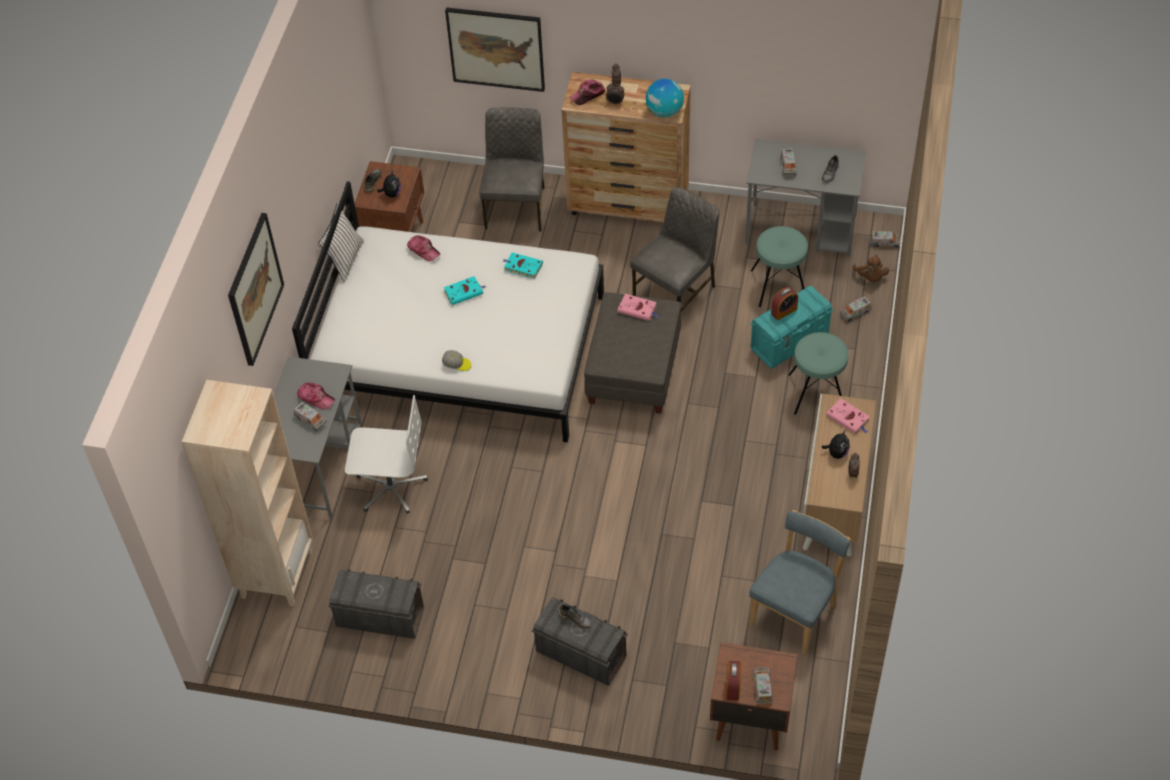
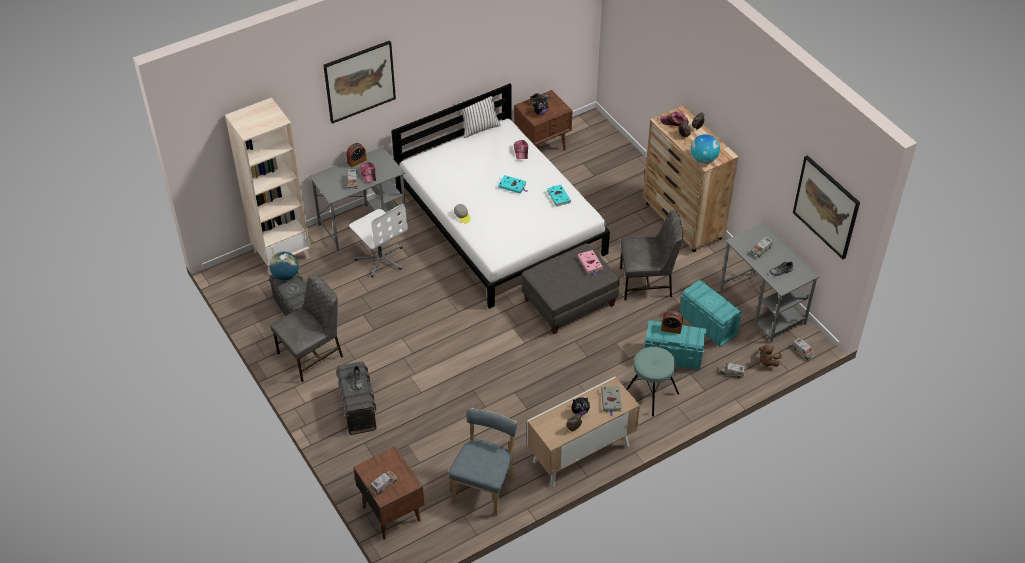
camera: 45 degrees right, 5 degrees down
picture [445,7,545,92] -> picture moved to [793,155,860,259]
grey chair [479,107,544,232] -> grey chair moved to [270,274,343,382]
alarm clock [726,661,741,701] -> alarm clock moved to [346,143,367,168]
blue chair [749,510,851,655] -> blue chair turned 60 degrees counterclockwise [449,408,517,516]
turquoise stool [751,226,808,307] -> turquoise storage box [680,280,743,347]
pink book [826,398,870,434] -> grey book [601,386,622,416]
none -> globe [269,251,299,280]

